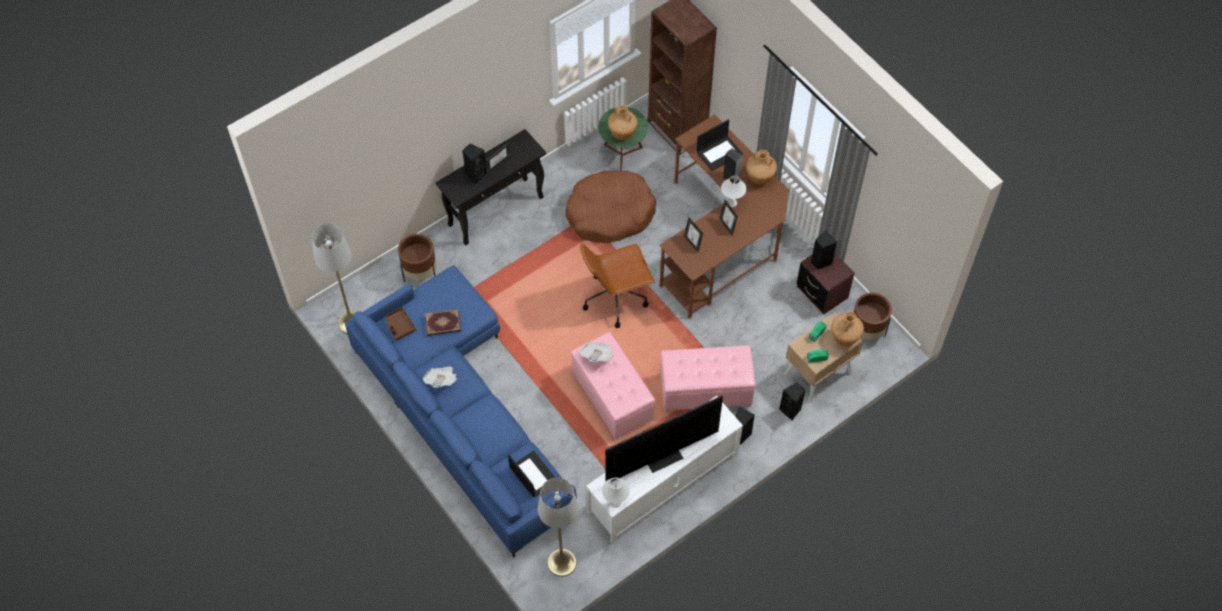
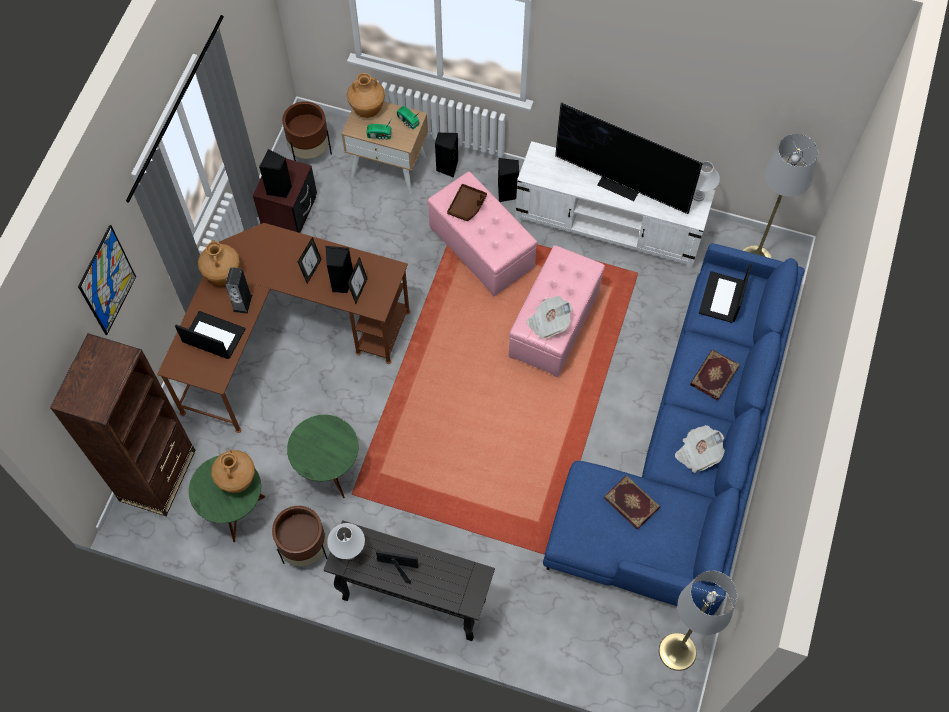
camera: 125 degrees left, 5 degrees up
brown tray [386,307,416,341] -> brown tray moved to [447,184,487,221]
brown planter [398,234,437,282] -> brown planter moved to [272,506,328,566]
black speaker [462,144,487,185] -> black speaker moved to [325,246,353,293]
brown dog bed [565,170,656,243] -> green side table [287,415,358,498]
brown office chair [580,243,655,328] -> none
white table lamp [721,175,747,208] -> white table lamp moved to [327,523,365,560]
none -> picture [78,225,136,335]
none -> book [690,350,740,401]

